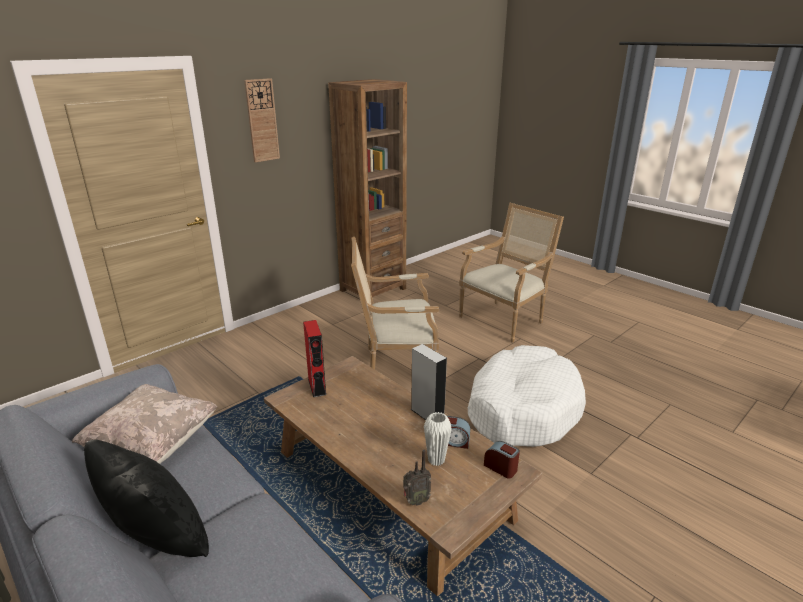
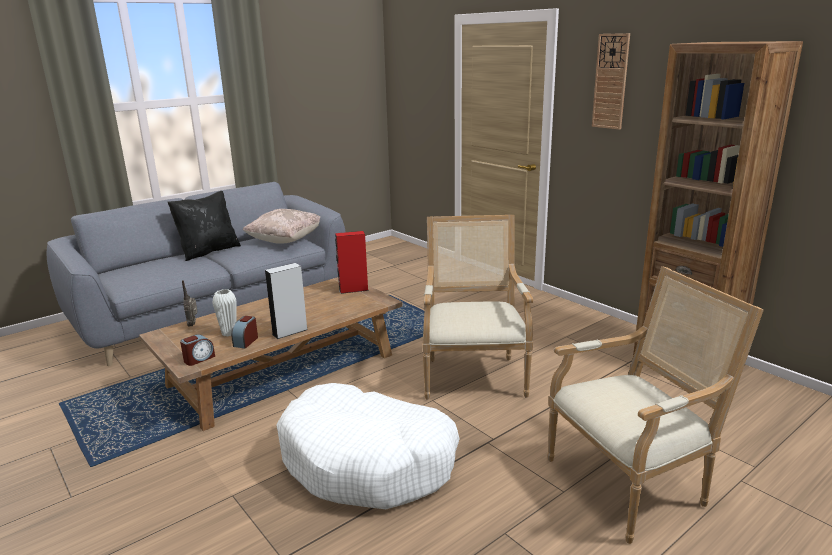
camera: 95 degrees right, 5 degrees down
armchair [459,203,564,343] -> armchair turned 75 degrees counterclockwise [548,266,764,544]

